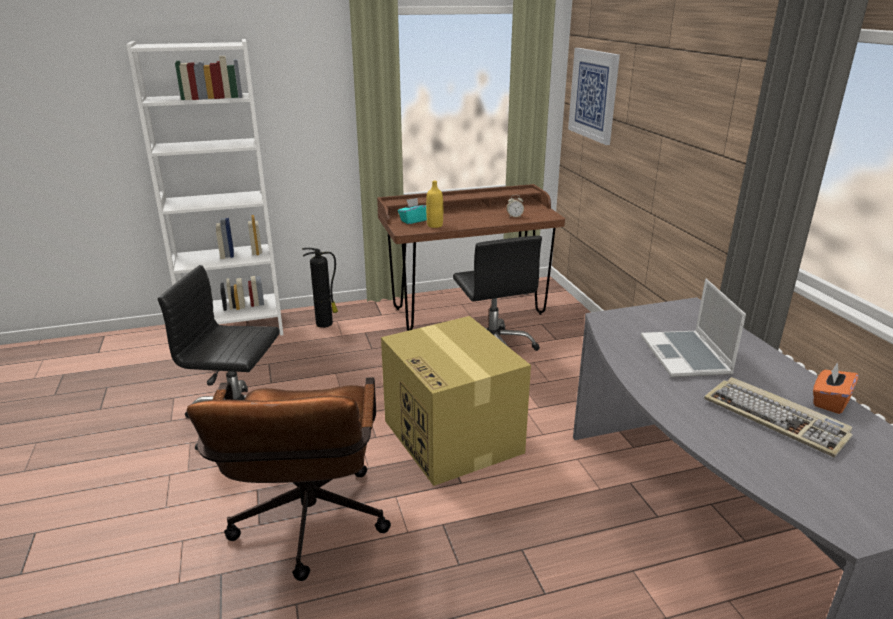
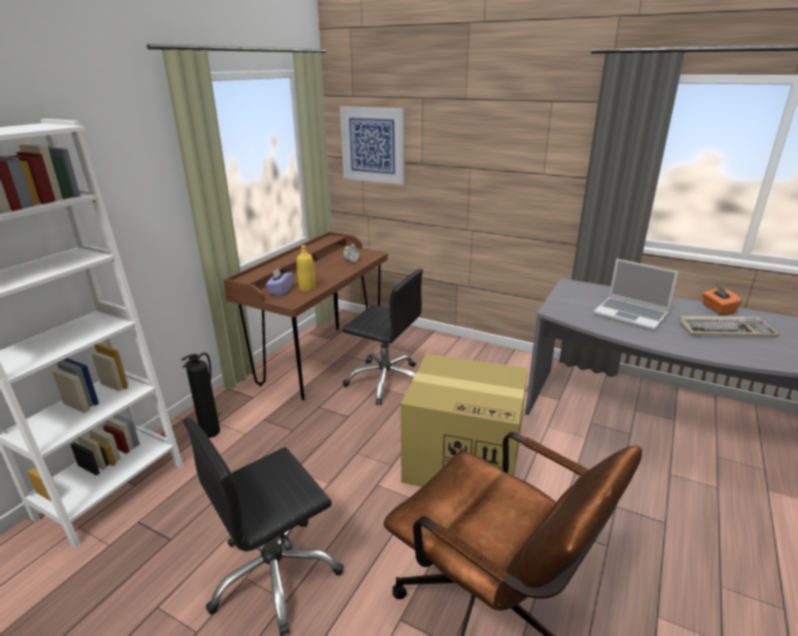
camera: 45 degrees left, 0 degrees up
turquoise tissue box [398,198,427,224] -> purple tissue box [266,268,293,296]

